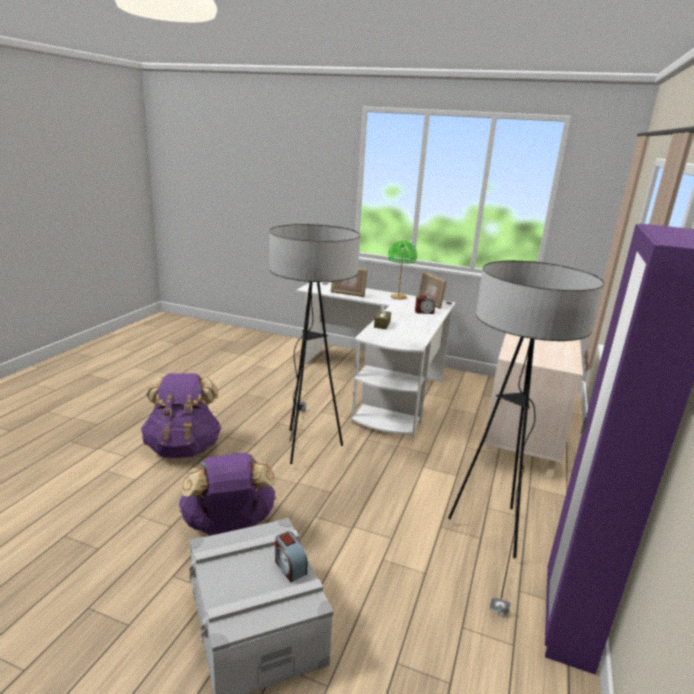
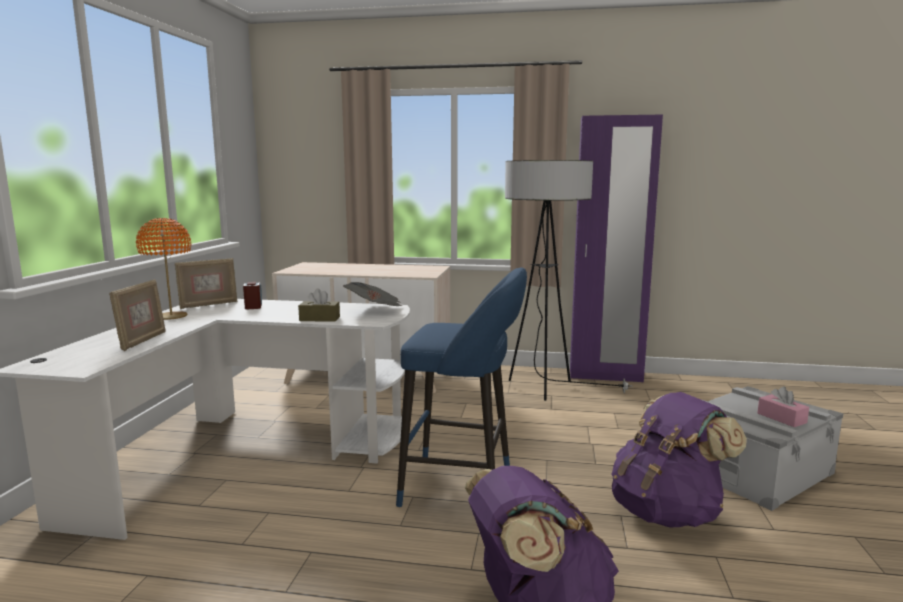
camera: 100 degrees left, 10 degrees down
floor lamp [269,224,360,464] -> blue stool [396,267,527,507]
alarm clock [275,531,308,582] -> none
green table lamp [388,241,417,300] -> orange table lamp [136,218,191,320]
none -> newspaper [343,282,402,306]
none -> pink tissue box [757,386,809,427]

